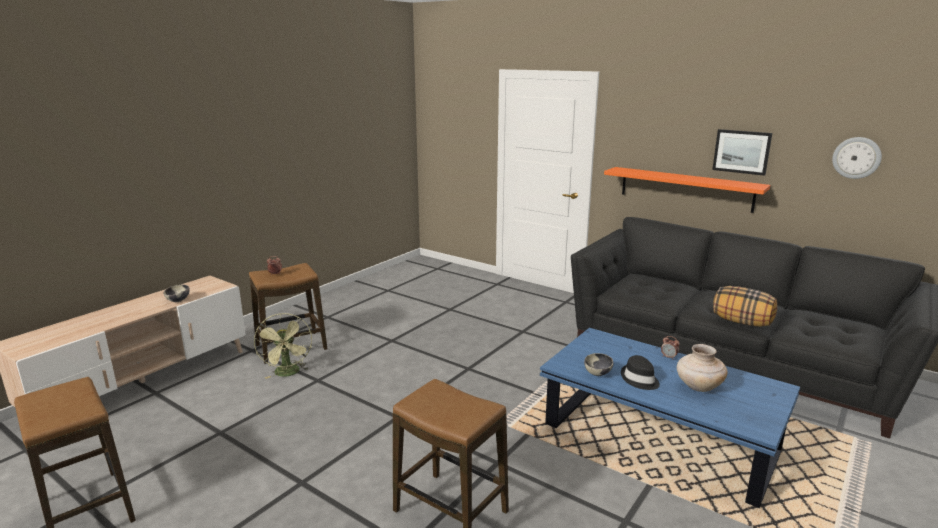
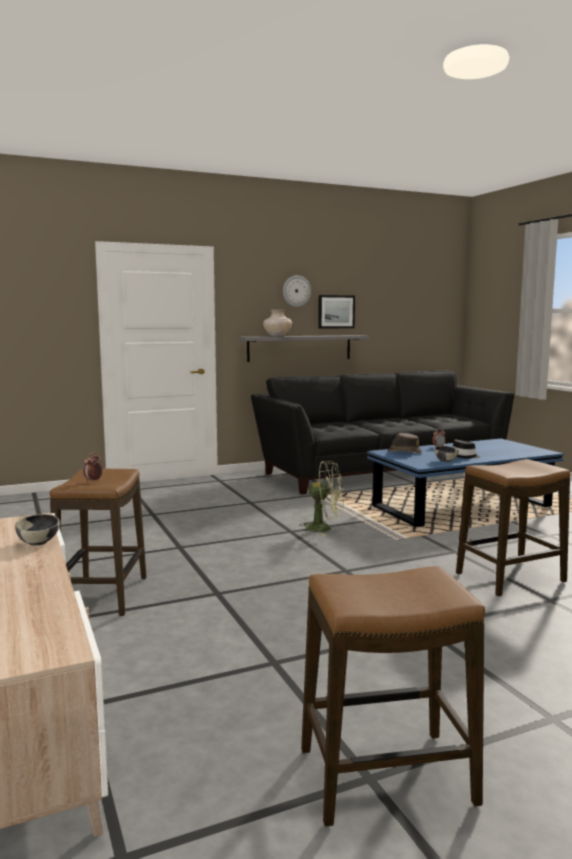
camera: 60 degrees left, 10 degrees down
green fan [254,313,312,379] -> green fan moved to [301,461,344,536]
orange shelf [604,167,770,213] -> grey shelf [238,335,369,362]
beige vase [677,344,728,392] -> beige vase moved to [263,310,292,336]
pillow [713,286,777,327] -> none
wall clock [832,137,882,179] -> wall clock moved to [283,275,311,307]
none -> brown hat [388,433,422,453]

